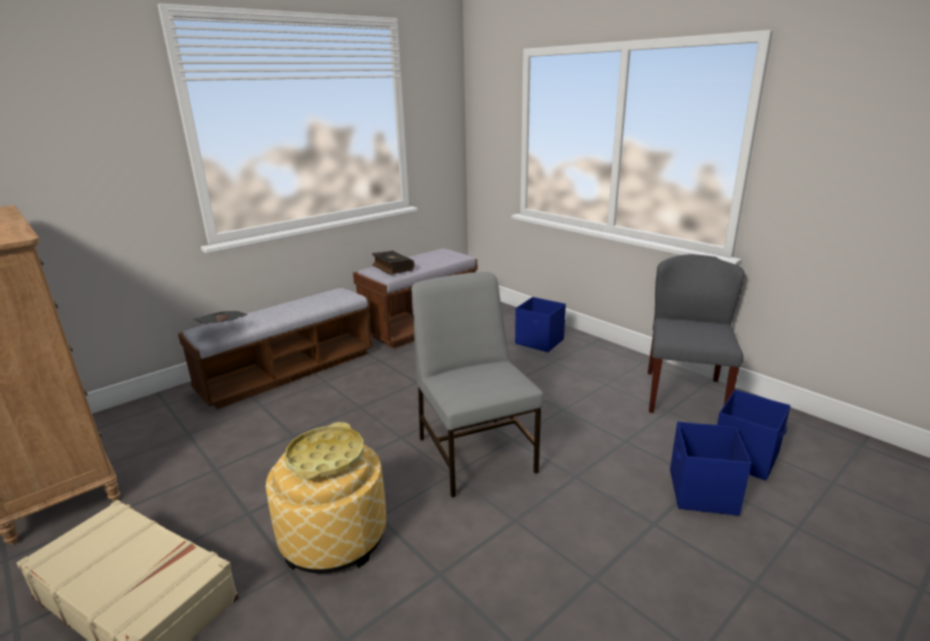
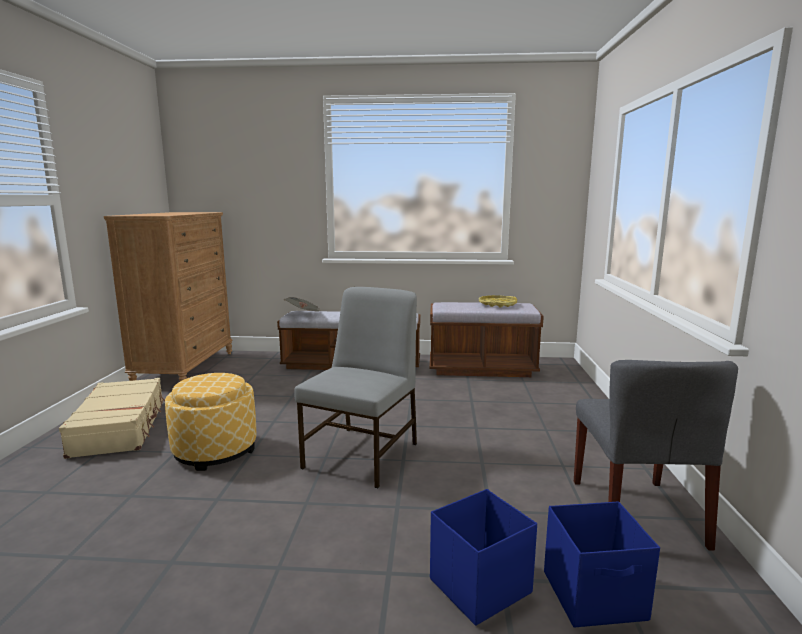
camera: 45 degrees right, 10 degrees down
yellow tray [284,422,364,479] -> yellow tray moved to [479,295,517,307]
book [372,251,415,275] -> none
blue storage box [515,297,566,352] -> none
grey chair [648,254,745,413] -> grey chair turned 120 degrees clockwise [574,360,738,550]

